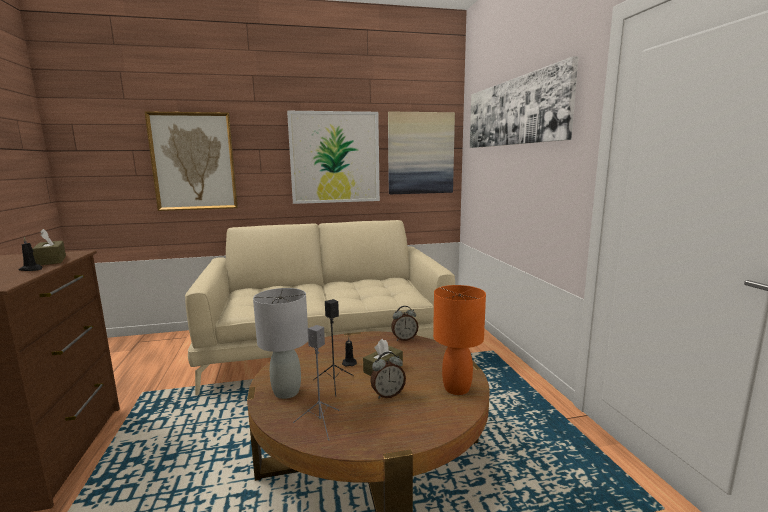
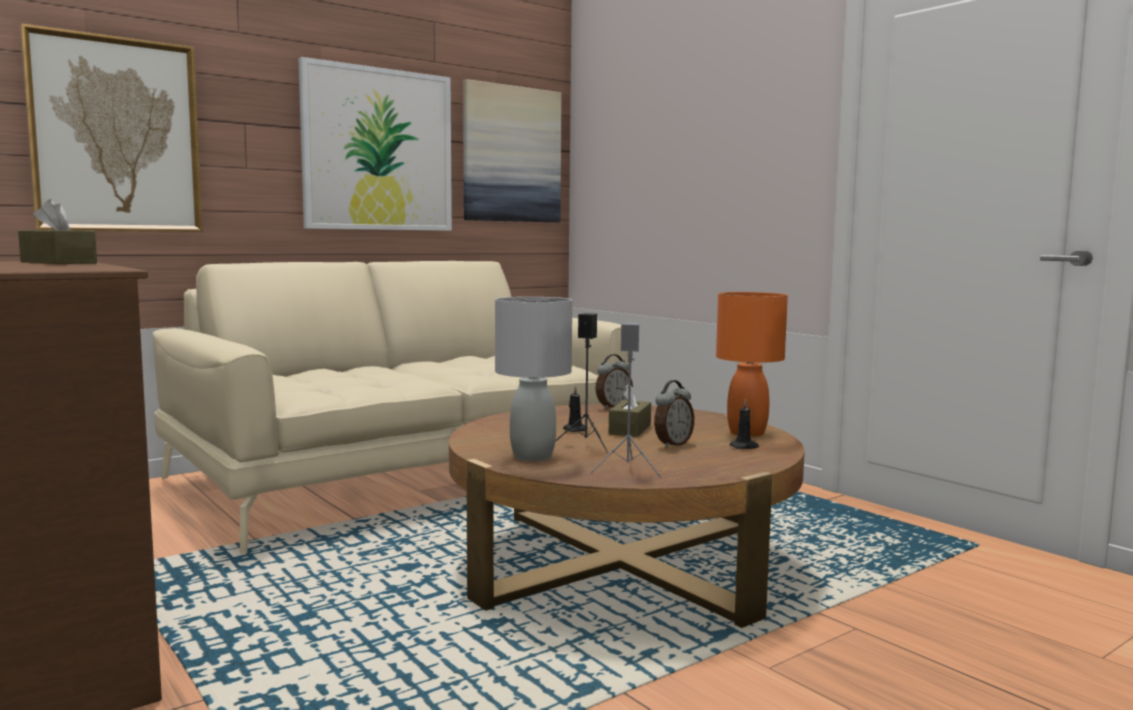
camera: 25 degrees left, 5 degrees down
black candle [18,237,42,271] -> black candle moved to [729,399,759,449]
picture [470,56,578,148] -> none

